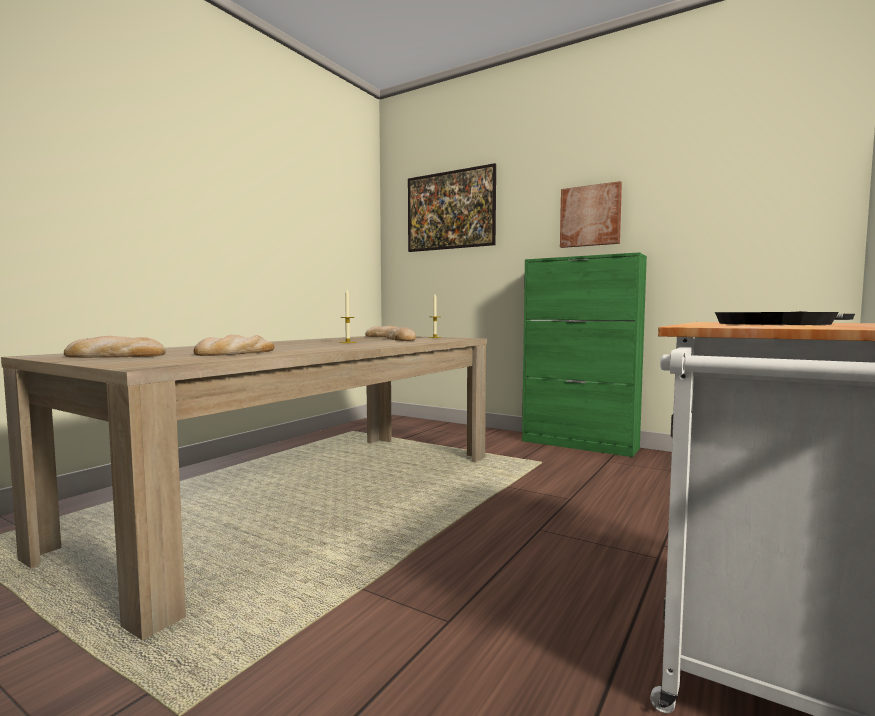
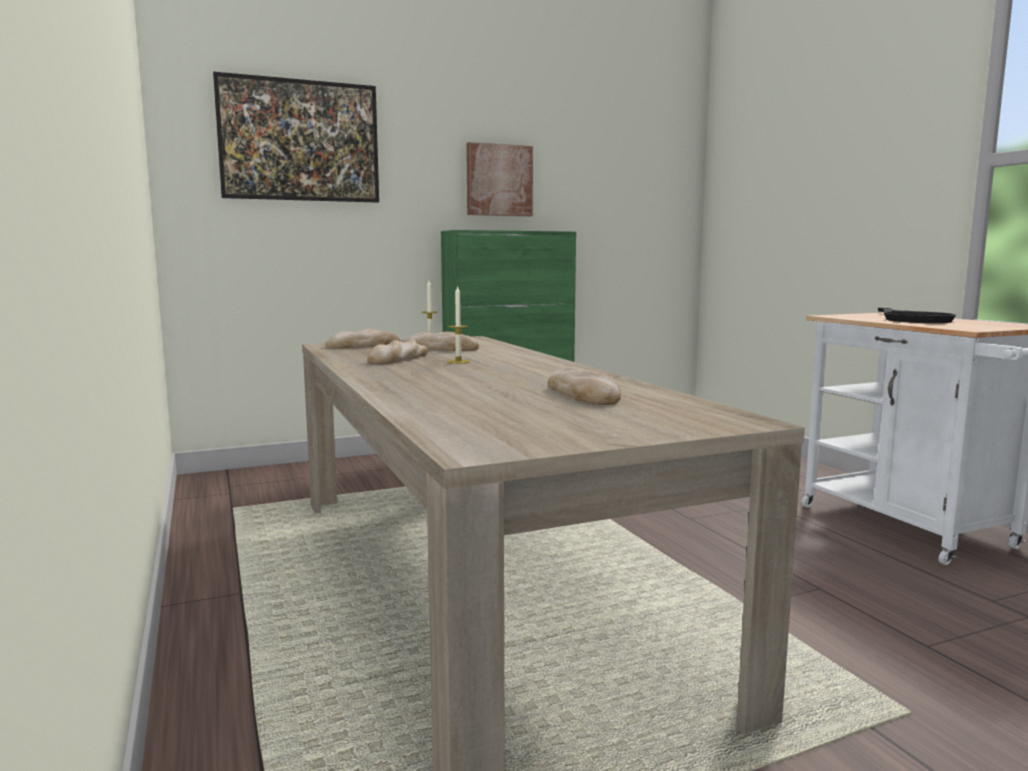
camera: 55 degrees left, 5 degrees up
bread [64,336,166,358] -> bread moved to [367,339,428,364]

